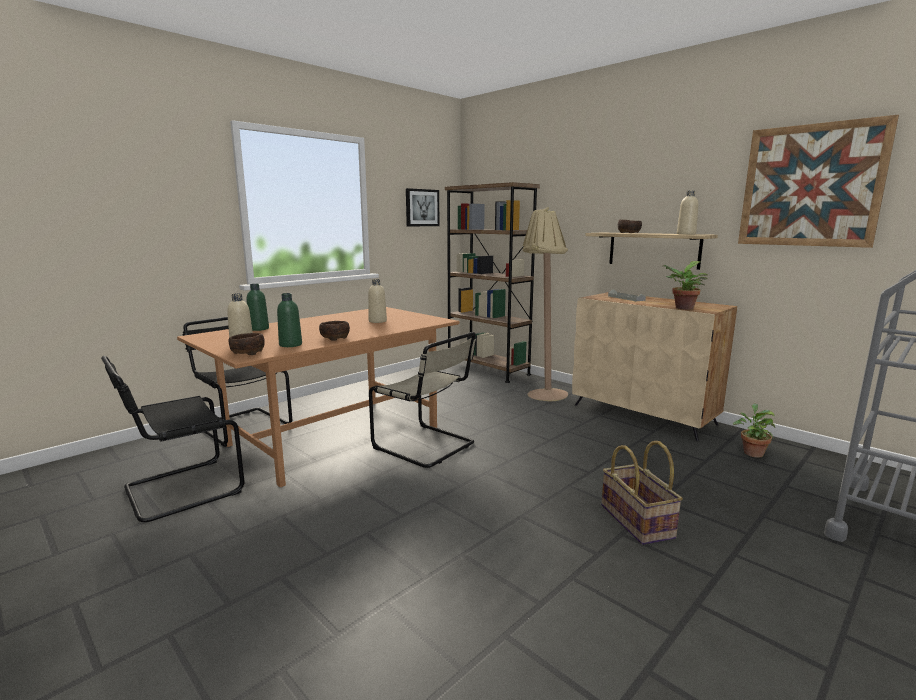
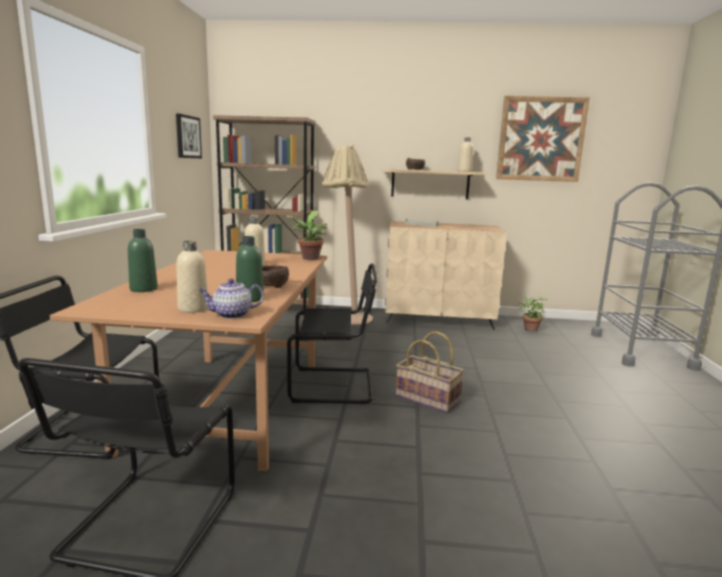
camera: 40 degrees left, 0 degrees up
brown bowl [228,333,265,355] -> teapot [198,279,264,319]
beige chair [369,332,476,468] -> black chair [287,264,378,404]
basket [601,441,683,545] -> basket moved to [396,331,464,413]
potted plant [663,261,708,310] -> potted plant moved to [286,211,328,260]

